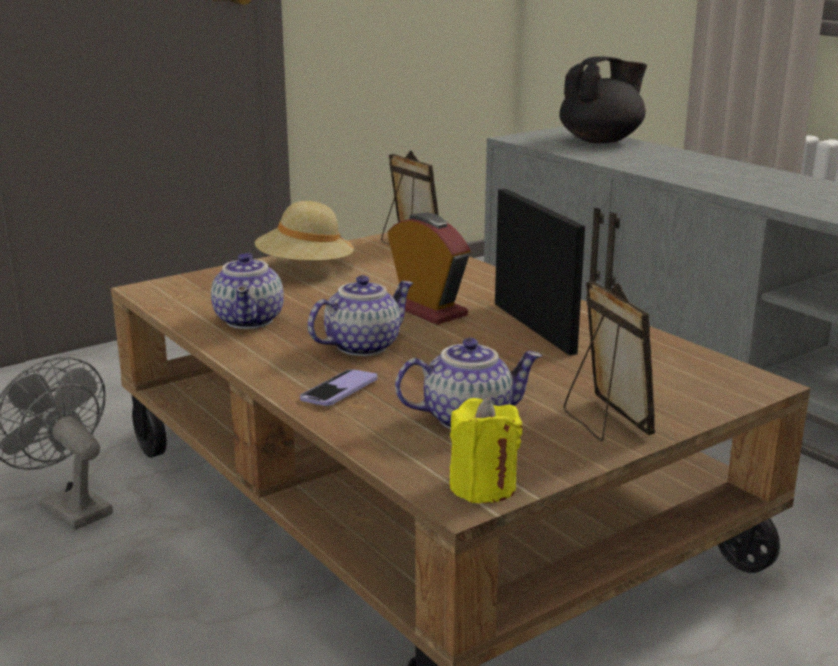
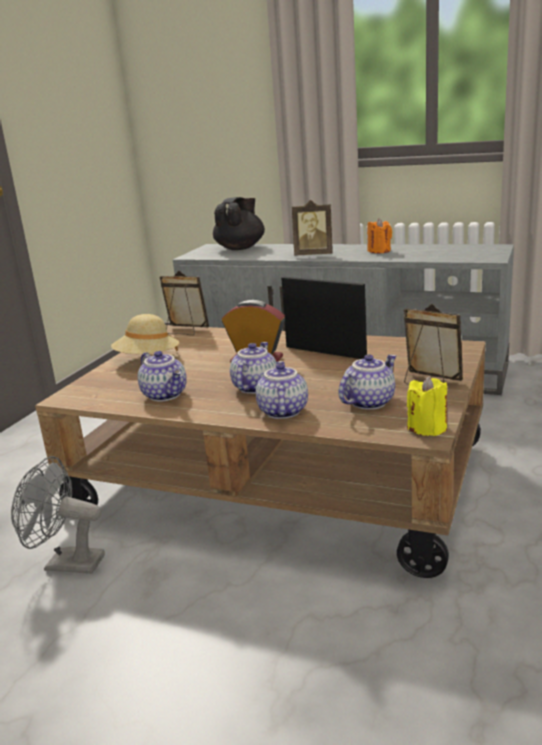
camera: 30 degrees left, 0 degrees up
phone [300,369,378,406] -> teapot [256,361,308,419]
none -> picture frame [292,200,333,255]
none -> orange candle [367,218,392,253]

